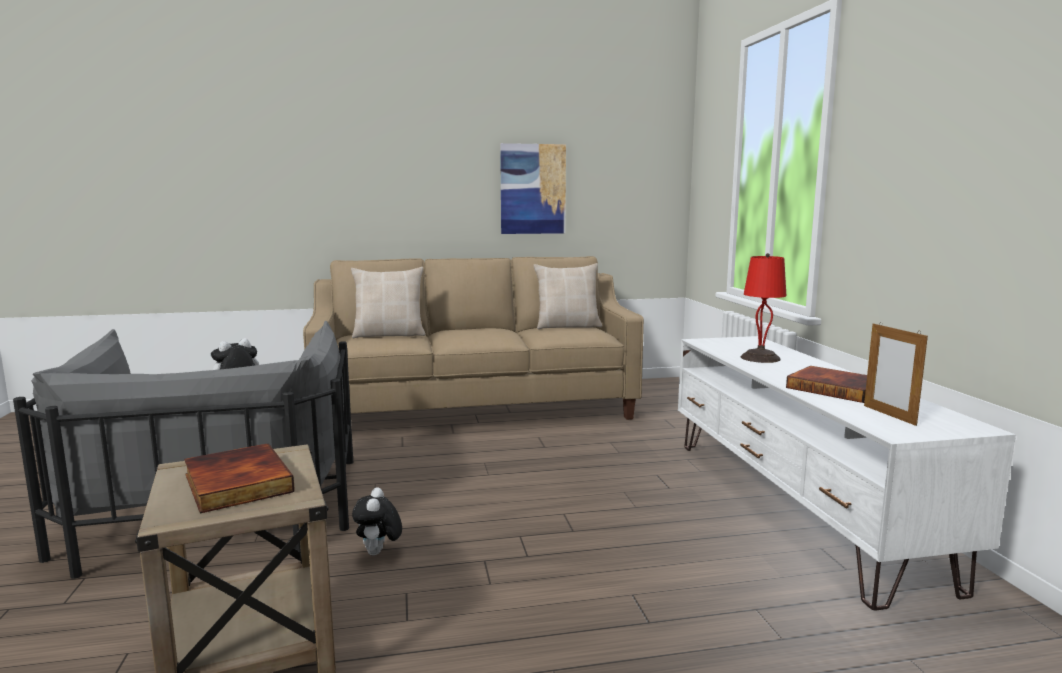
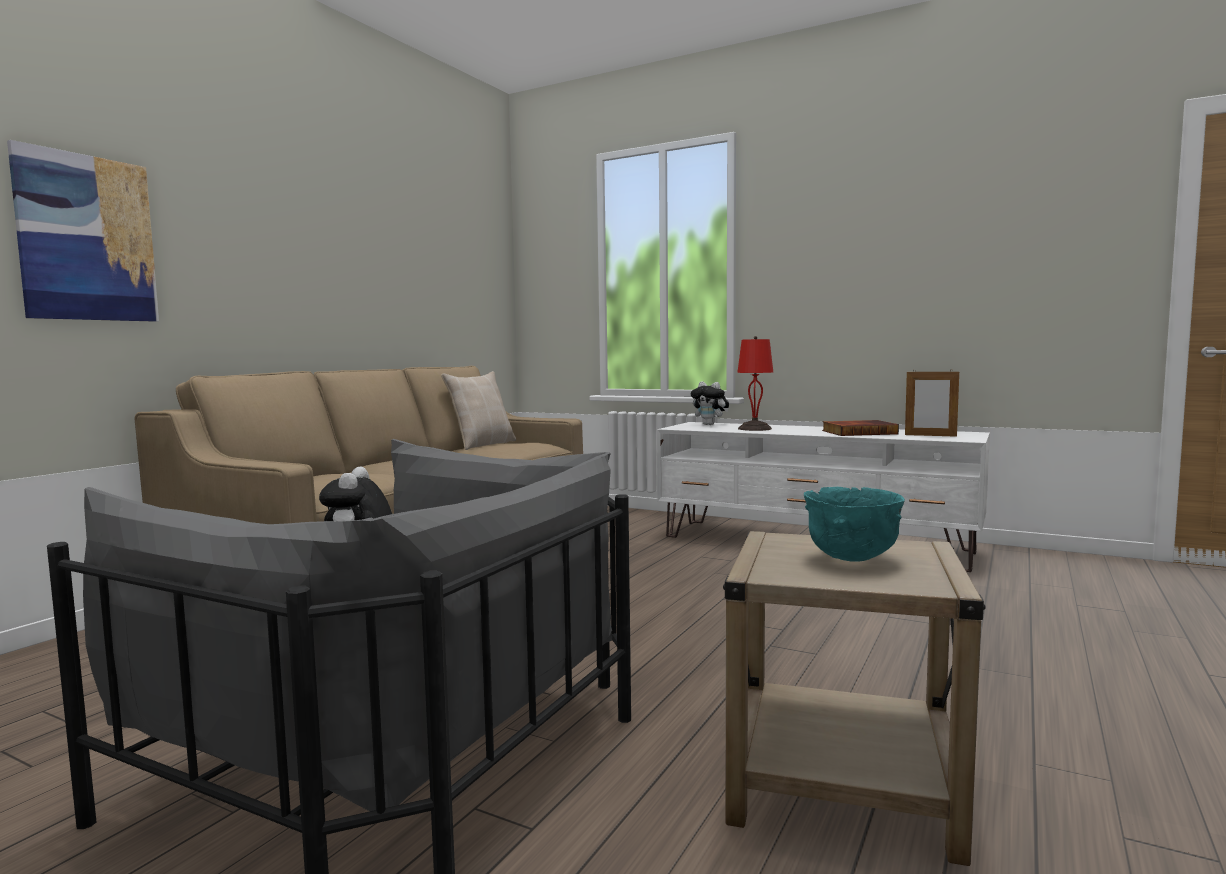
camera: 50 degrees left, 5 degrees down
book [184,443,295,513] -> turquoise bowl [804,487,905,562]
beige pillow [351,267,425,338] -> none
plush toy [352,487,402,555] -> plush toy moved to [691,381,729,425]
picture [500,143,566,234] -> picture moved to [7,140,159,322]

